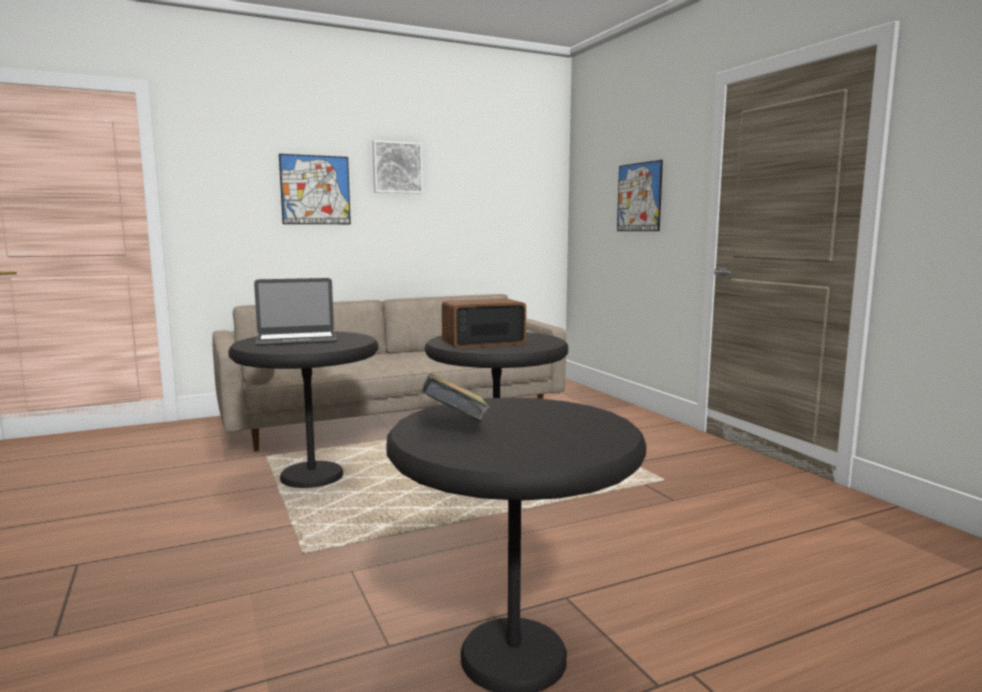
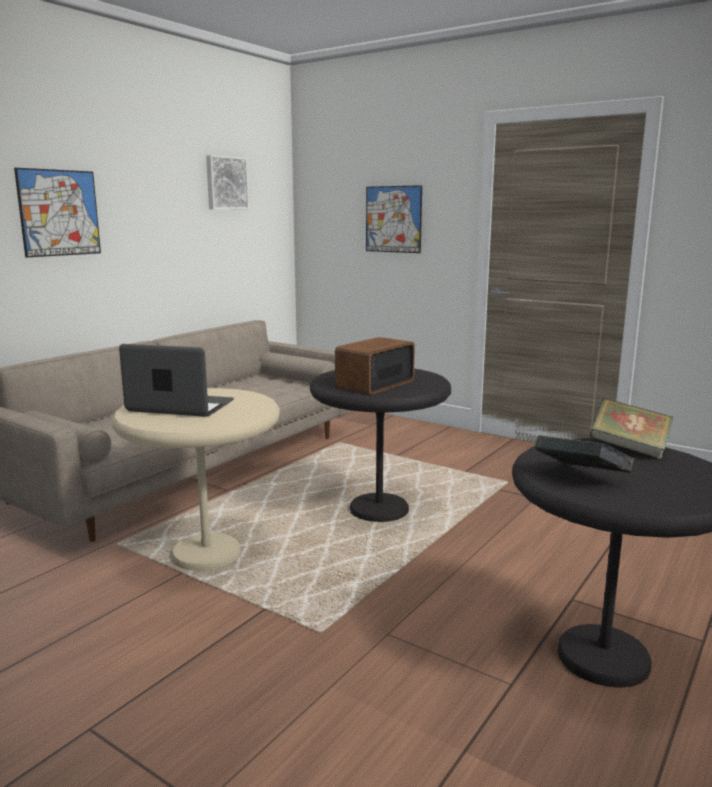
camera: 30 degrees left, 5 degrees up
black side table [228,331,379,488] -> beige side table [112,388,280,571]
laptop [254,278,338,346] -> laptop turned 120 degrees counterclockwise [119,344,234,417]
picture [372,140,423,194] -> picture moved to [206,155,249,209]
none -> book [589,398,674,459]

